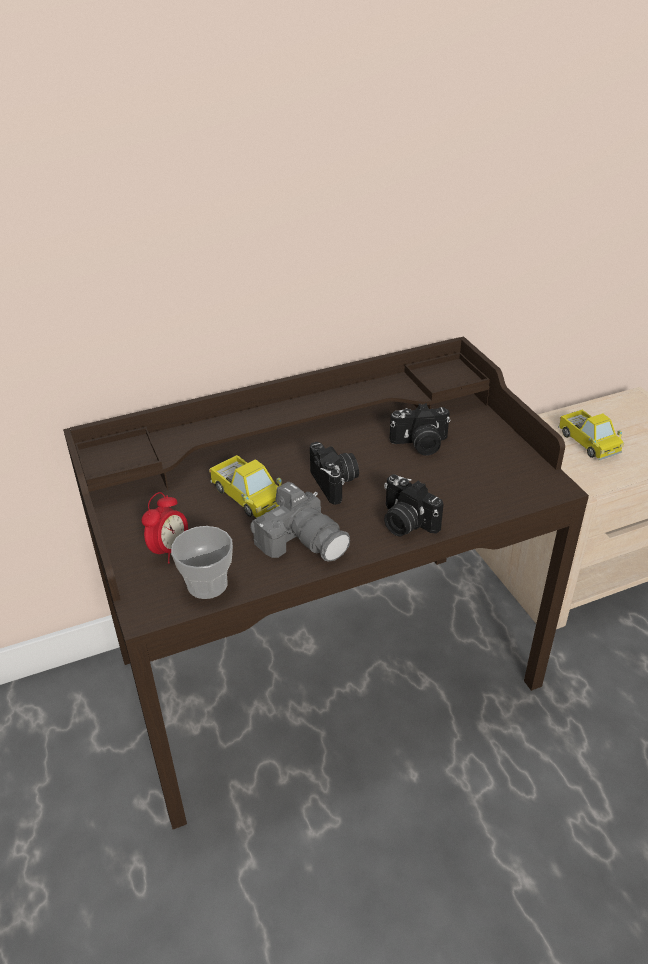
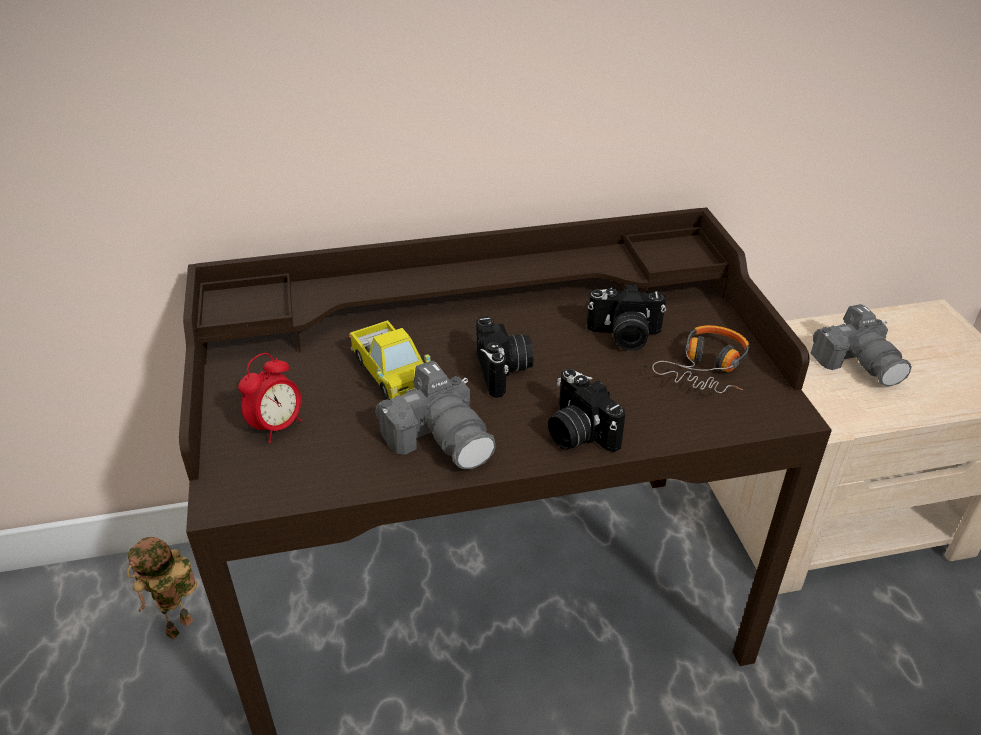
camera: 10 degrees right, 0 degrees up
cup [171,526,233,599] -> none
toy truck [558,410,624,460] -> camera [811,304,911,387]
none -> toy robot [127,537,197,639]
none -> headphones [652,325,749,393]

